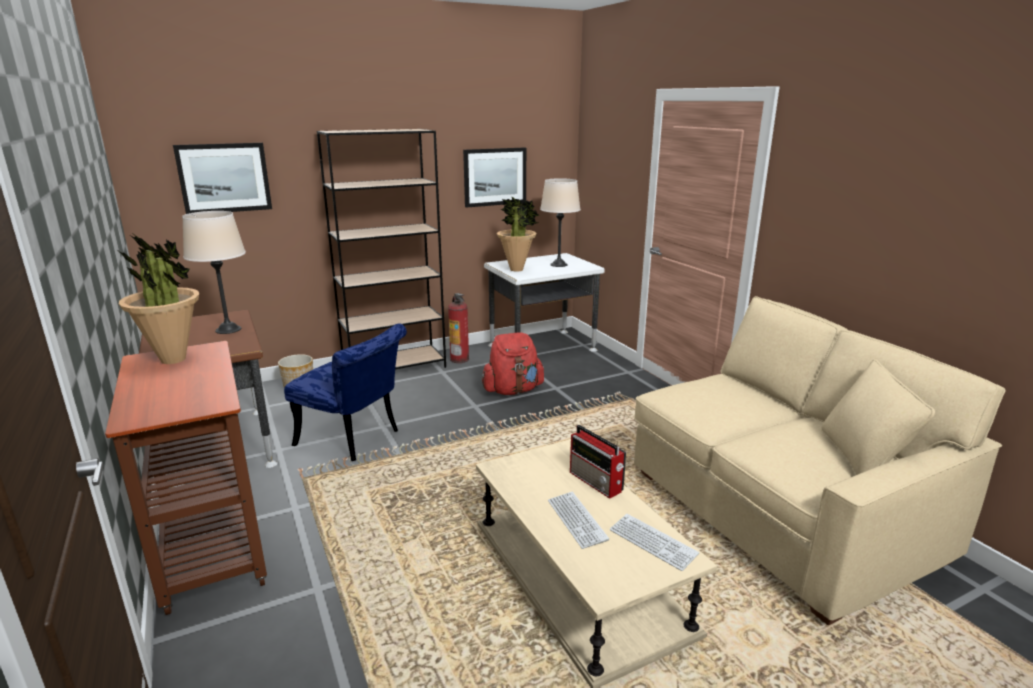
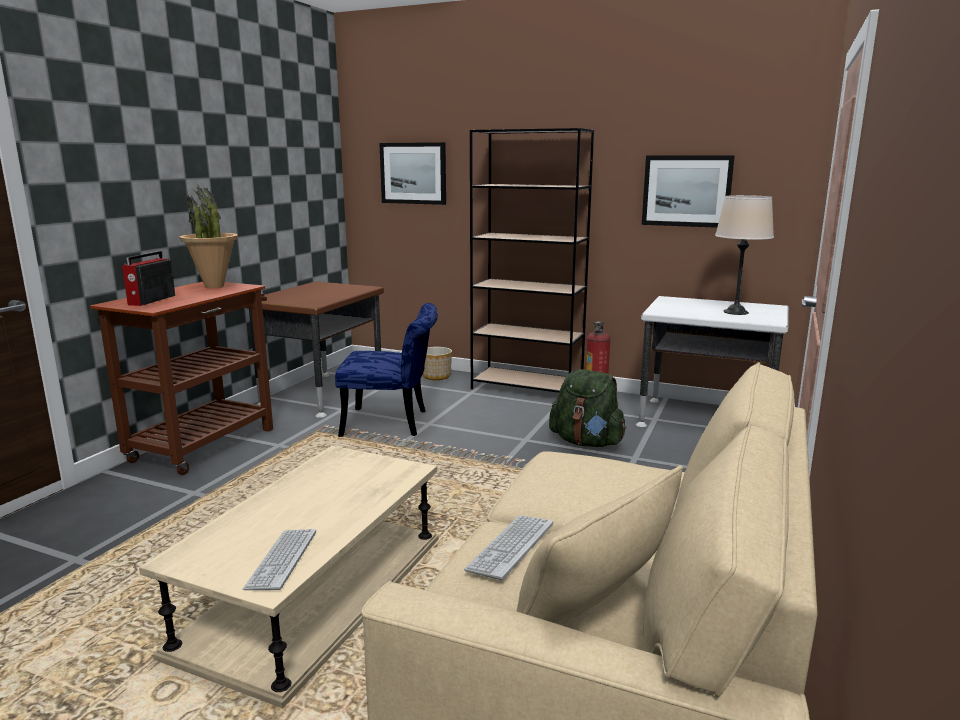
camera: 50 degrees right, 5 degrees down
beige table lamp [182,211,246,334] -> none
blue chair [284,324,407,461] -> blue chair turned 75 degrees counterclockwise [335,303,438,437]
red backpack [482,332,545,395] -> green backpack [549,369,626,447]
potted plant [497,197,539,272] -> none
keyboard [548,492,609,549] -> keyboard moved to [464,515,553,580]
radio [570,425,626,499] -> radio moved to [122,251,175,306]

